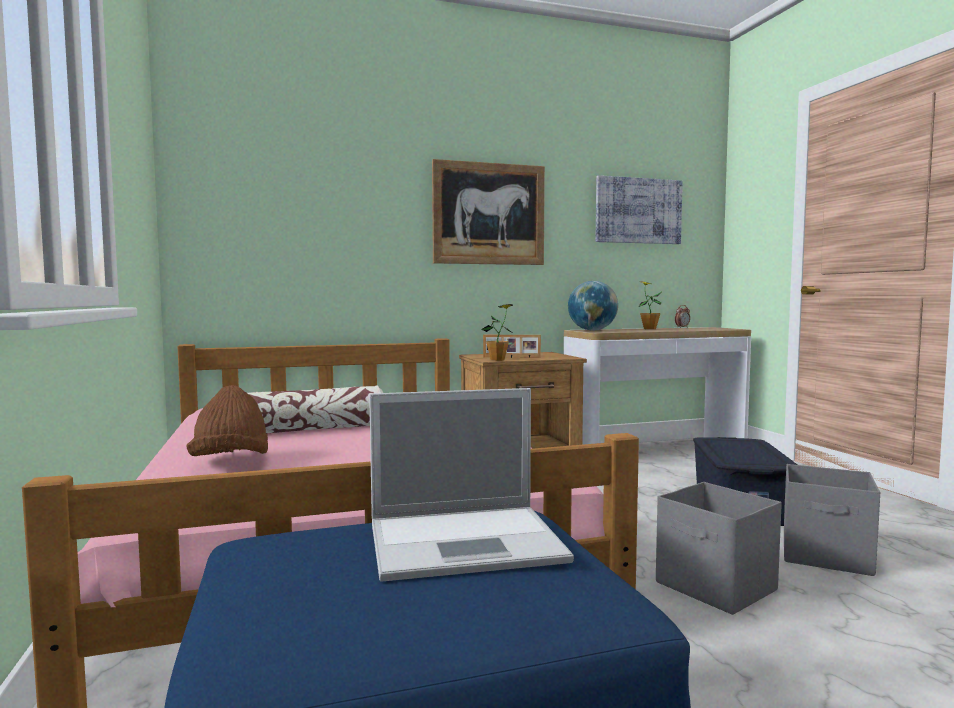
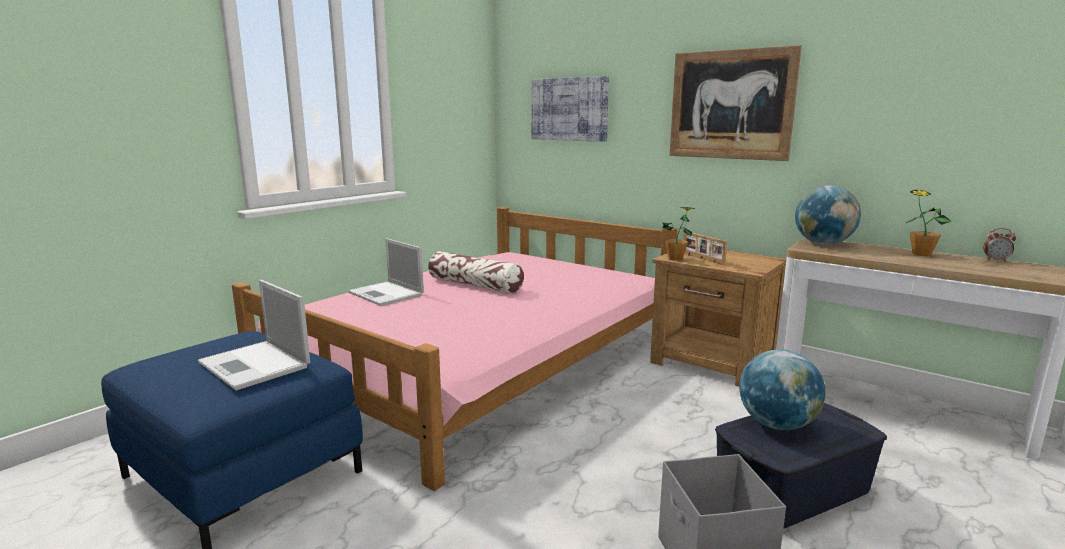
camera: 55 degrees right, 10 degrees up
brown hat [186,385,268,456] -> laptop [348,238,424,306]
picture [596,175,683,244] -> picture moved to [531,76,609,142]
grey storage box [656,482,782,615] -> none
none -> globe [739,349,826,430]

